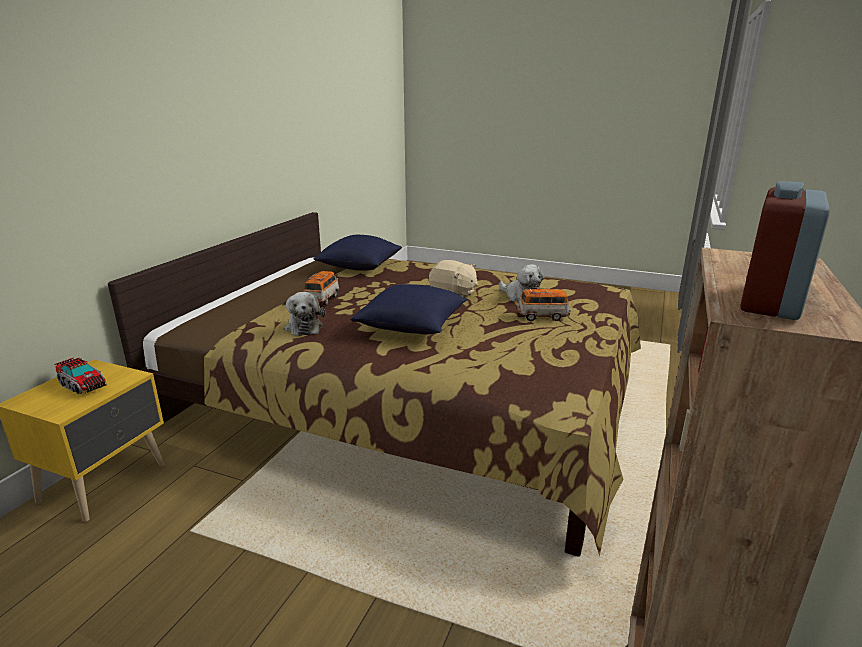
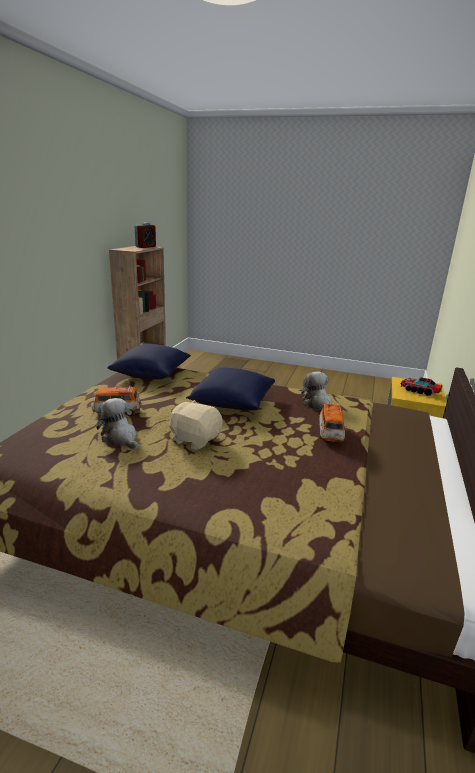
camera: 175 degrees right, 0 degrees up
blue pillow [314,235,402,271] -> blue pillow moved to [107,344,191,380]

